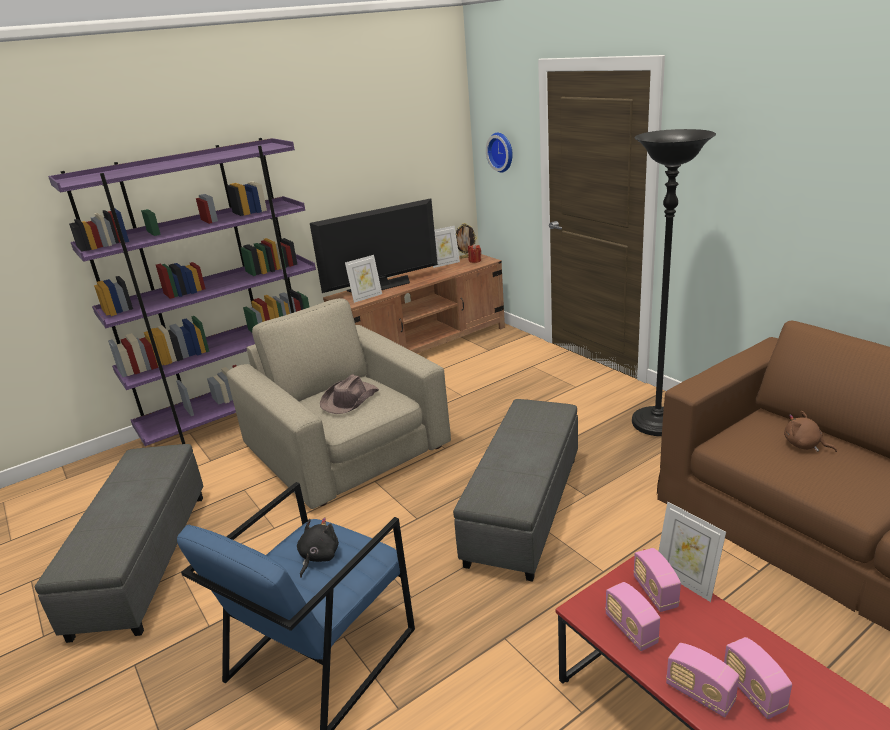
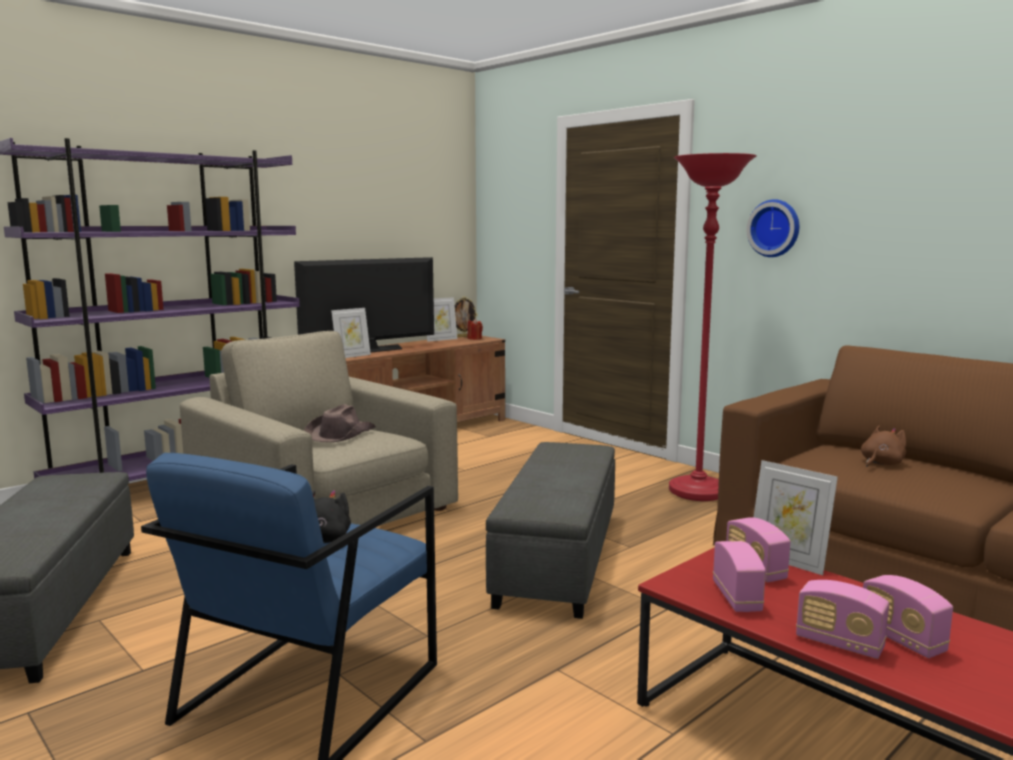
camera: 10 degrees left, 15 degrees down
wall clock [486,133,513,173] -> wall clock moved to [746,199,799,257]
radio [605,582,660,651] -> radio turned 150 degrees counterclockwise [713,541,766,612]
black floor lamp [632,129,716,436] -> red floor lamp [669,153,757,501]
brown plush toy [784,411,837,452] -> brown plush toy turned 105 degrees clockwise [861,426,906,467]

